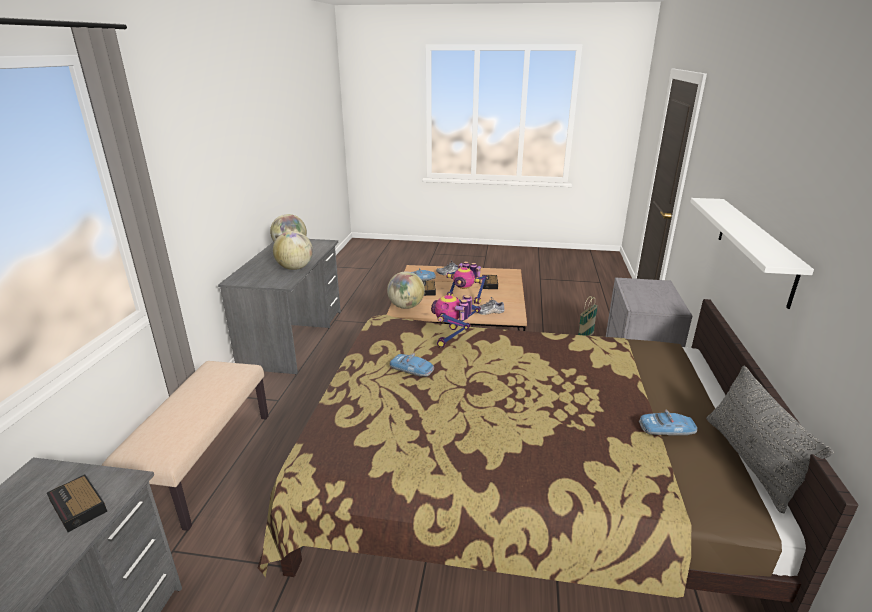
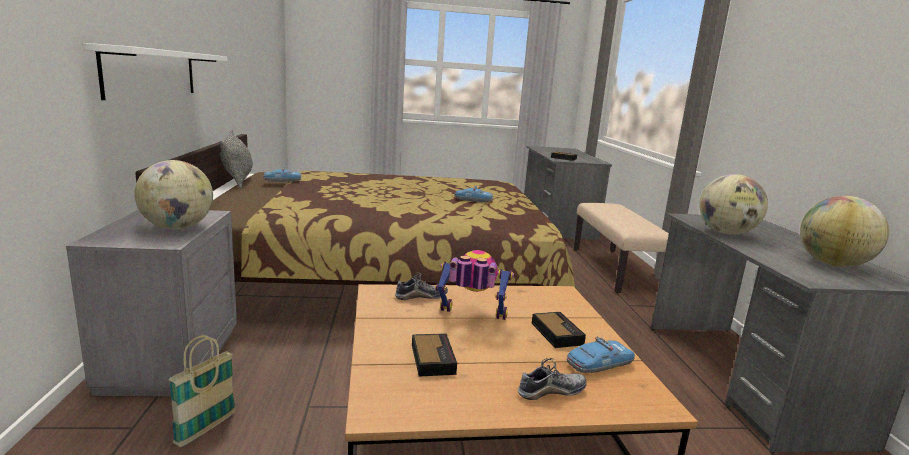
camera: 165 degrees right, 10 degrees down
globe [387,271,425,309] -> globe moved to [134,160,213,229]
toy robot [431,295,481,348] -> none

